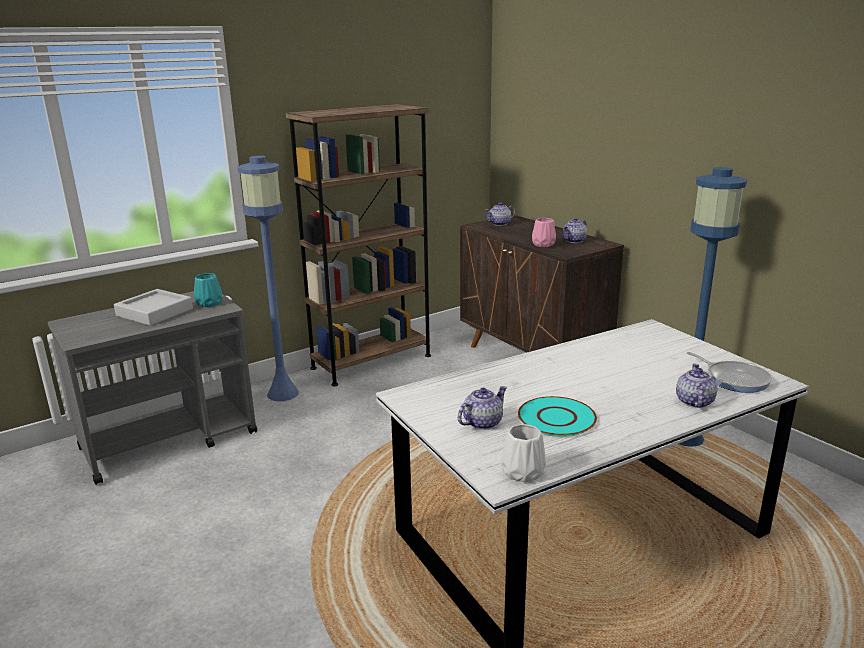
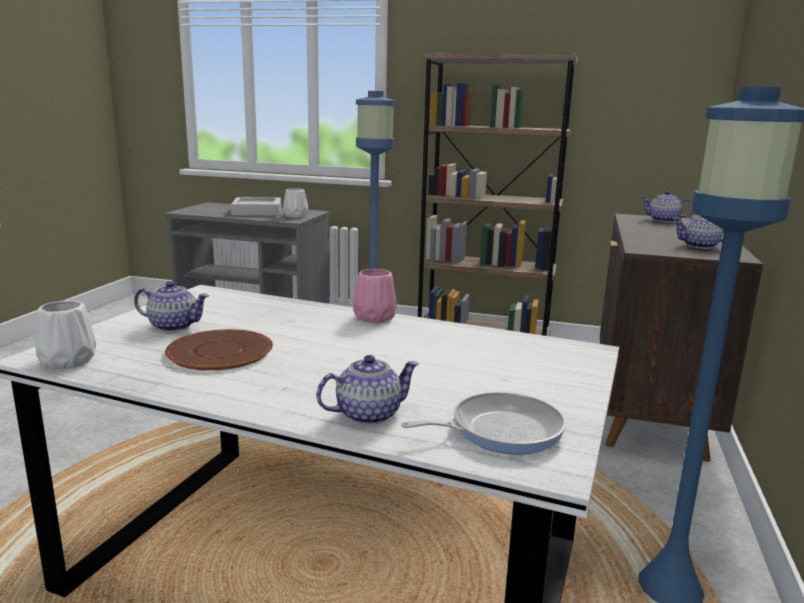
camera: 50 degrees right, 5 degrees down
turquoise vase [194,273,222,307] -> white vase [283,188,308,218]
turquoise plate [518,396,597,437] -> brown plate [165,329,273,371]
pink vase [532,218,556,247] -> pink vase moved to [353,269,397,323]
frying pan [687,352,772,393] -> frying pan turned 120 degrees counterclockwise [401,392,566,455]

